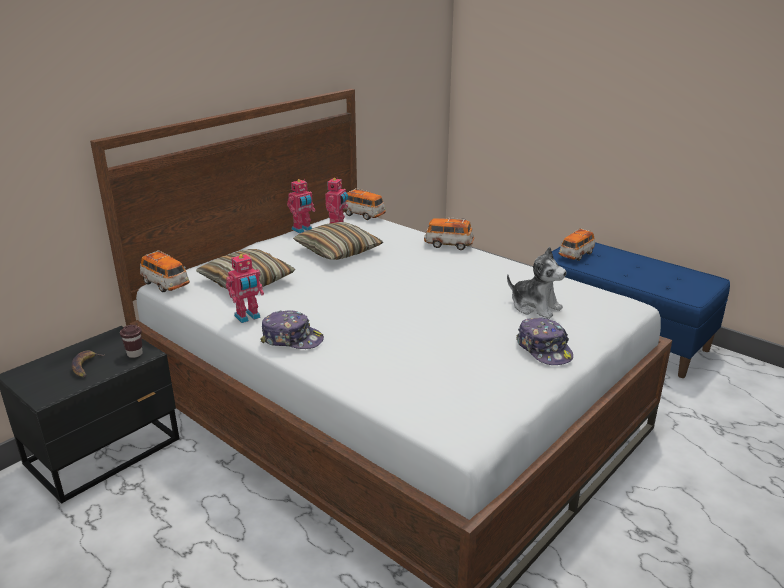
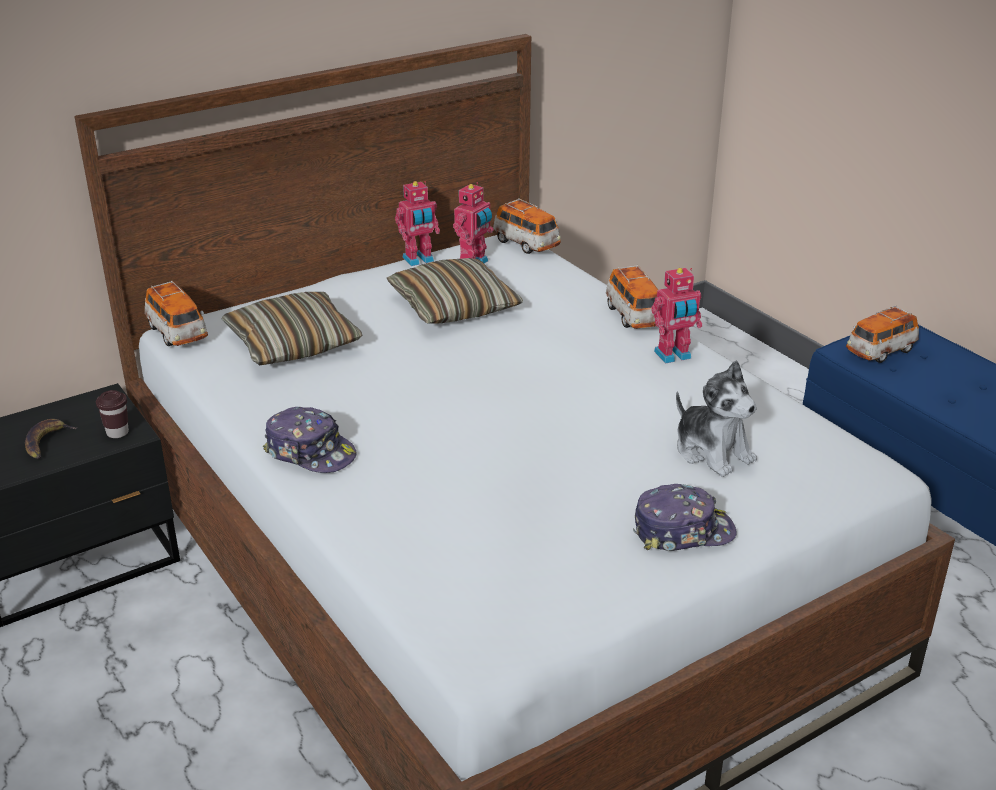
camera: 15 degrees right, 5 degrees up
toy robot [226,254,264,323] -> toy robot moved to [651,268,702,363]
toy car [424,218,474,250] -> toy car turned 135 degrees counterclockwise [606,265,658,329]
cap [516,318,573,365] -> cap turned 90 degrees counterclockwise [633,484,737,551]

